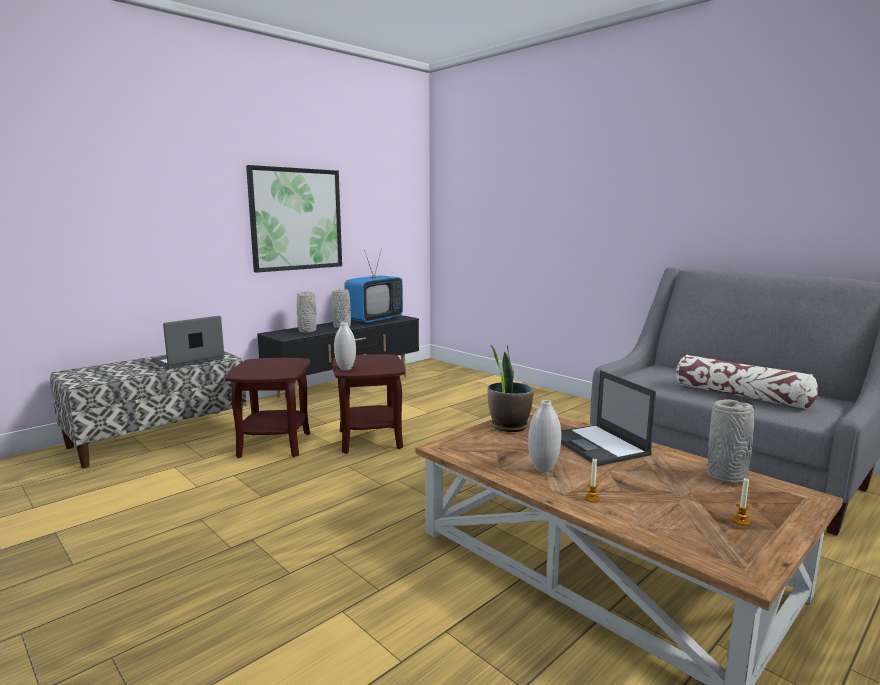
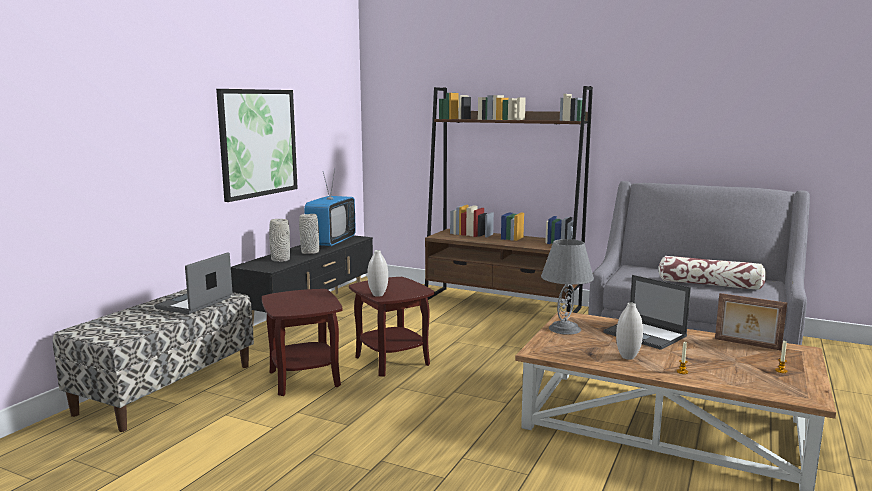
camera: 20 degrees left, 0 degrees up
potted plant [487,345,534,432] -> grey table lamp [541,239,594,335]
grey vase [707,400,754,484] -> picture frame [715,293,787,351]
none -> brown bookcase [425,86,593,313]

